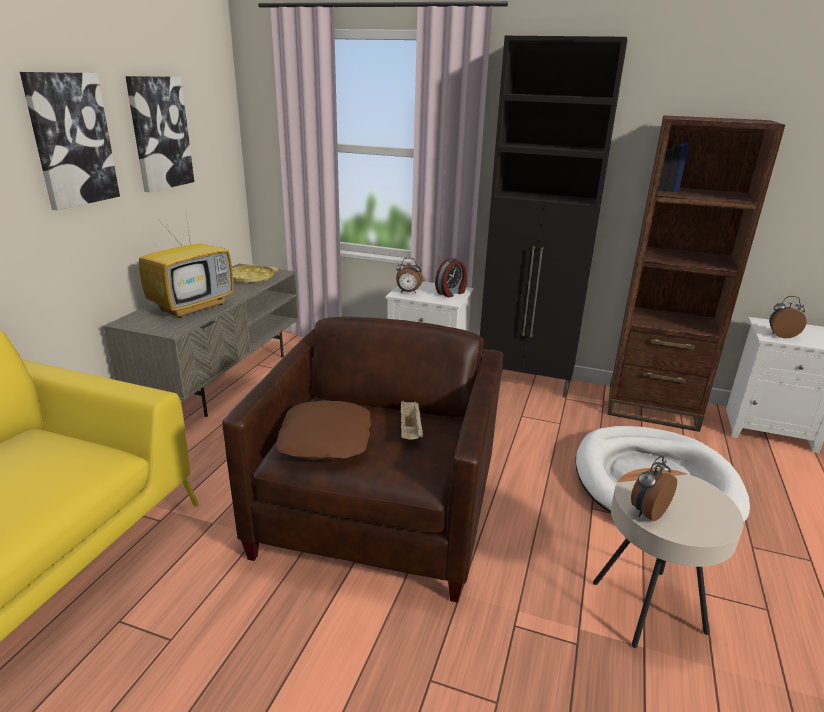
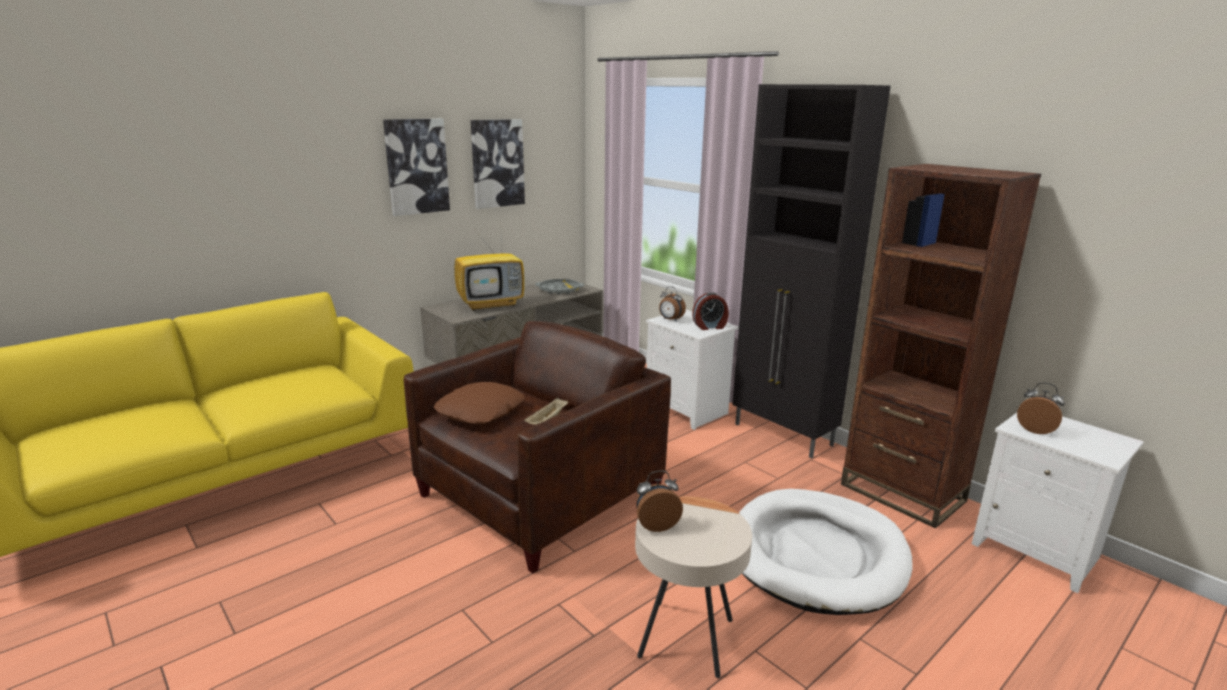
camera: 30 degrees right, 5 degrees down
yellow tray [232,265,278,284] -> grey tray [535,279,584,295]

